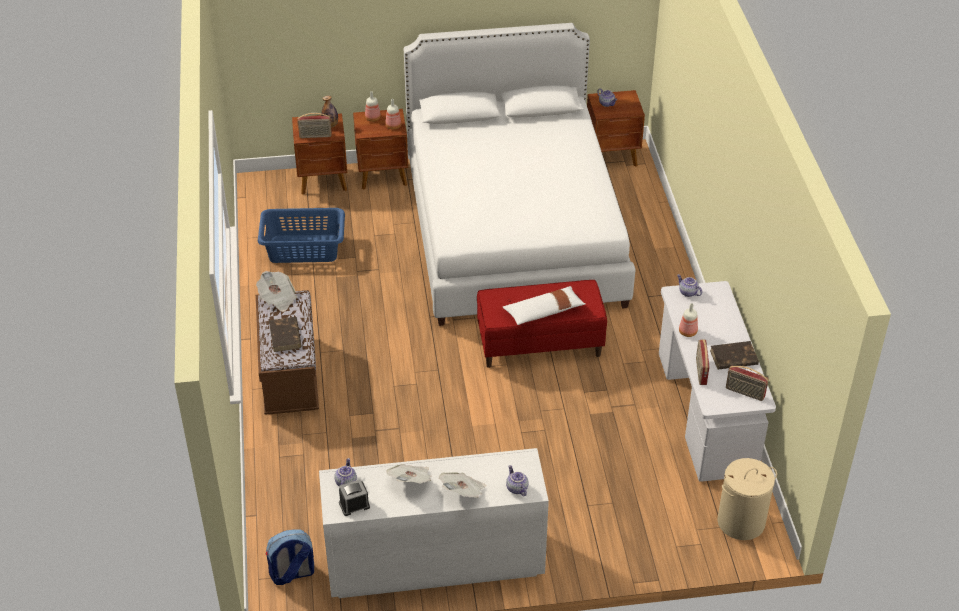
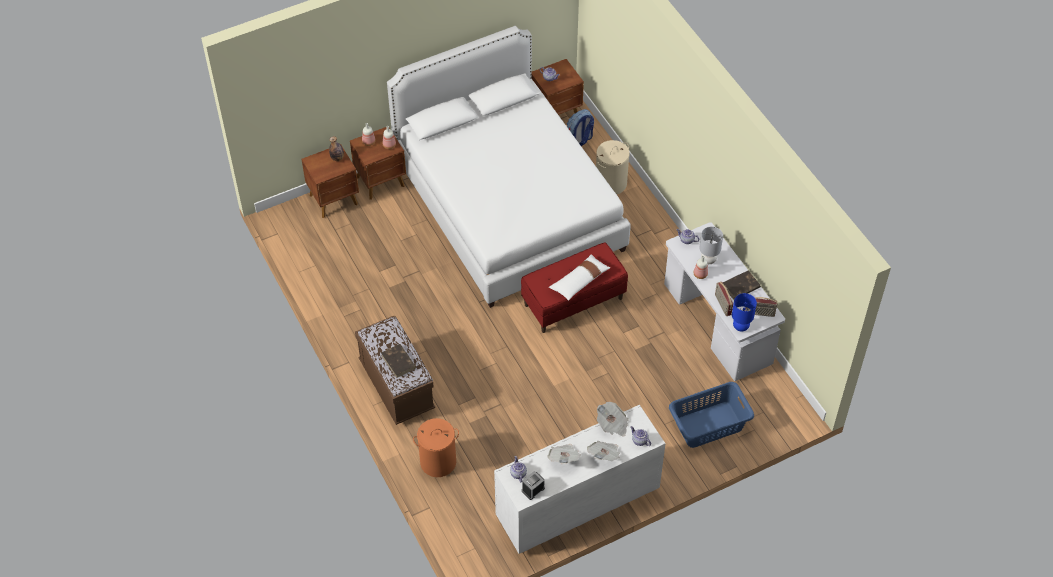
camera: 20 degrees left, 10 degrees up
newspaper [256,271,297,312] -> newspaper moved to [597,402,629,437]
blue laundry basket [258,208,345,263] -> blue laundry basket moved to [669,382,754,448]
backpack [266,529,314,585] -> backpack moved to [567,109,594,146]
radio [297,113,332,138] -> none
beige laundry basket [717,458,777,540] -> beige laundry basket moved to [596,140,630,194]
none -> orange laundry basket [413,418,459,477]
none -> grey table lamp [699,227,723,264]
none -> blue table lamp [732,293,757,331]

